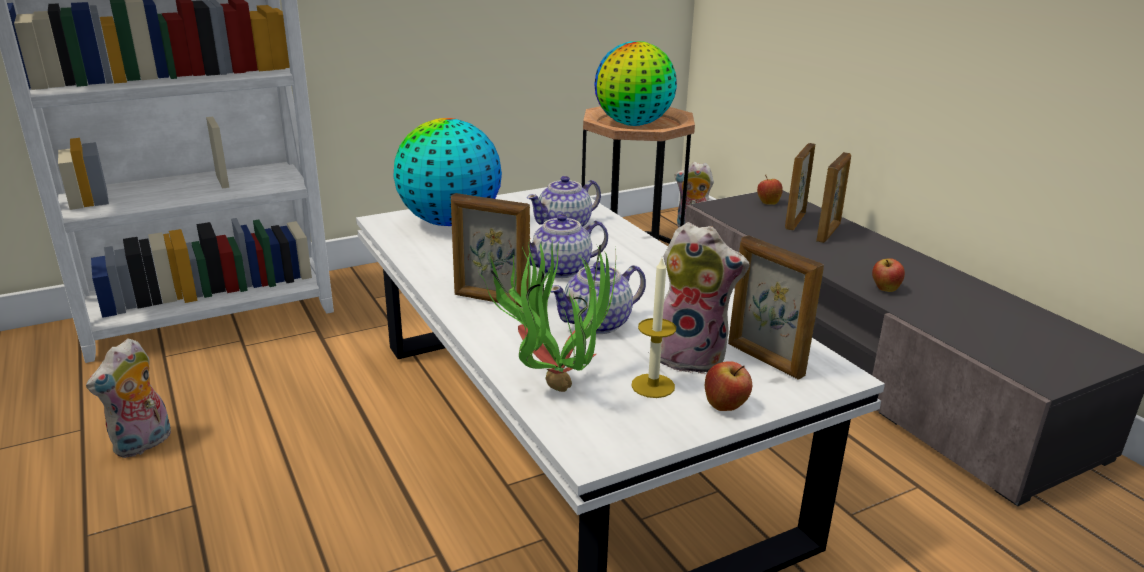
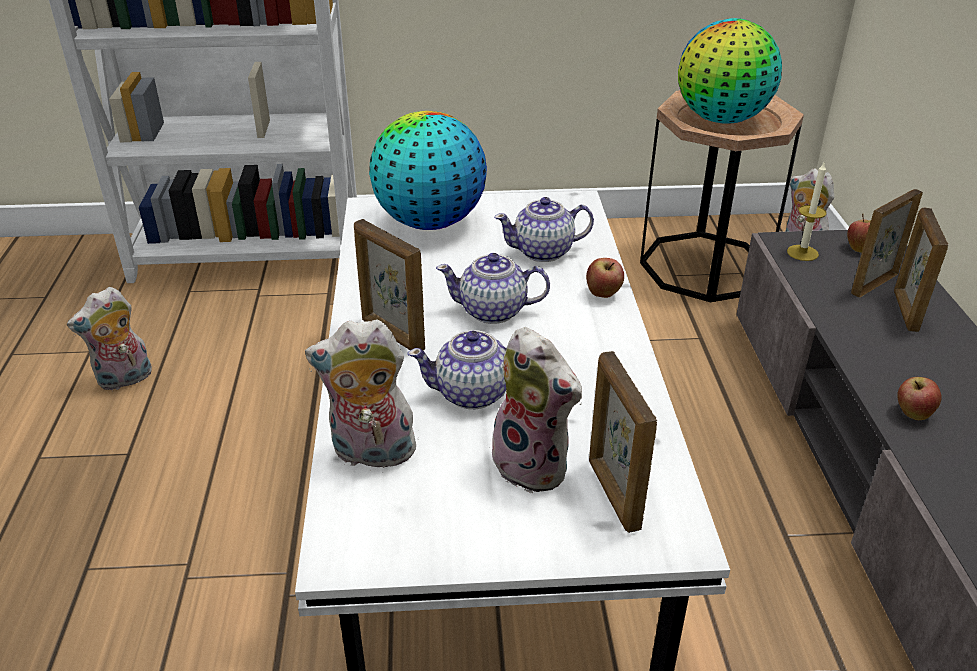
camera: 25 degrees right, 10 degrees up
potted plant [478,237,616,392] -> plush toy [305,319,422,473]
candle [631,258,676,398] -> candle moved to [787,163,827,261]
apple [705,361,752,411] -> apple moved to [586,258,624,298]
picture frame [816,152,851,243] -> picture frame turned 135 degrees clockwise [894,208,948,332]

